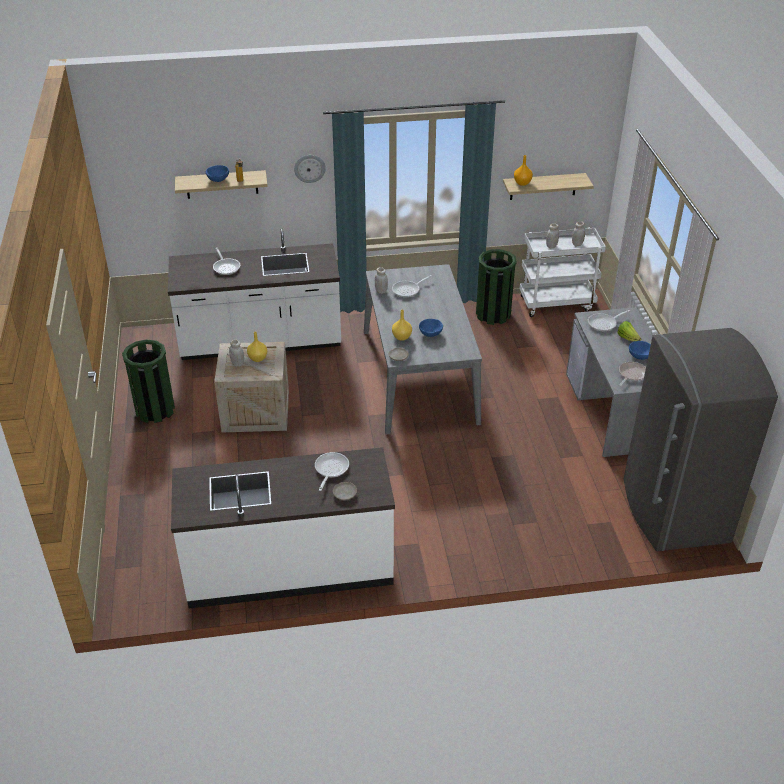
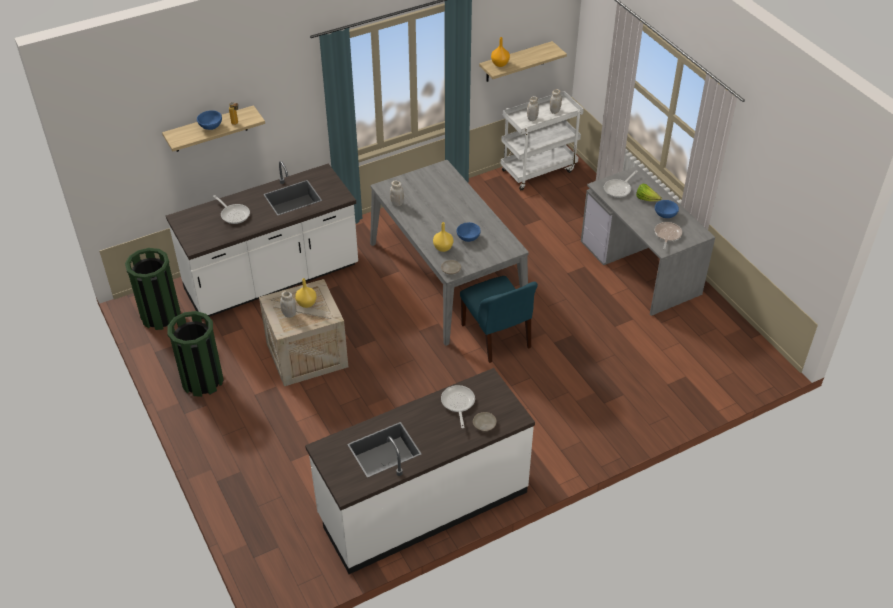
camera: 20 degrees left, 5 degrees up
wall clock [294,155,326,183] -> none
frying pan [392,275,432,298] -> none
green trash can [476,249,517,325] -> green trash can moved to [125,248,181,330]
grey fridge [624,328,778,551] -> none
none -> blue chair [460,276,538,363]

